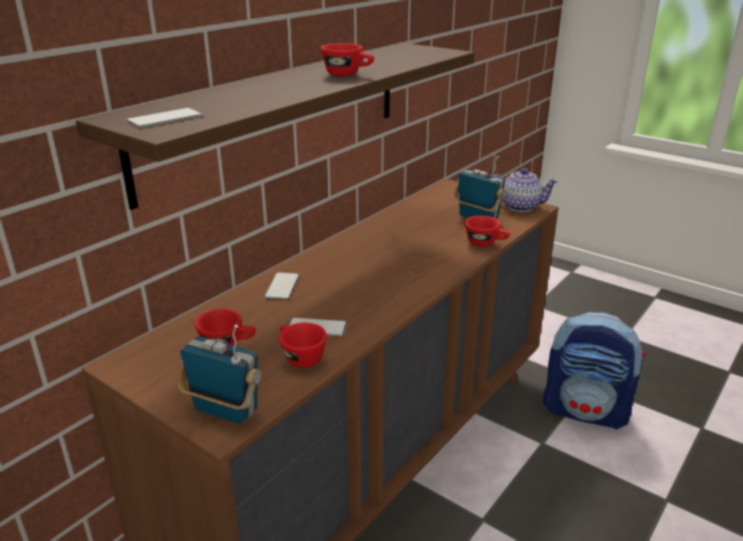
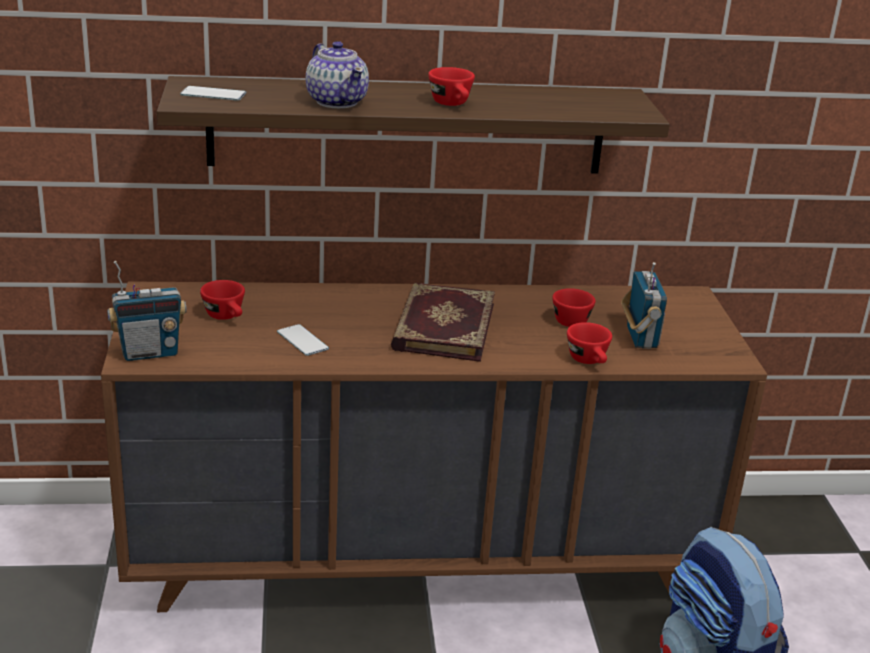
camera: 45 degrees right, 0 degrees up
radio [178,324,261,425] -> radio turned 90 degrees clockwise [107,261,187,361]
phone [265,272,299,300] -> none
red cup [279,323,327,368] -> red cup moved to [552,288,596,327]
teapot [494,168,559,212] -> teapot moved to [306,41,369,108]
none -> book [391,283,495,362]

